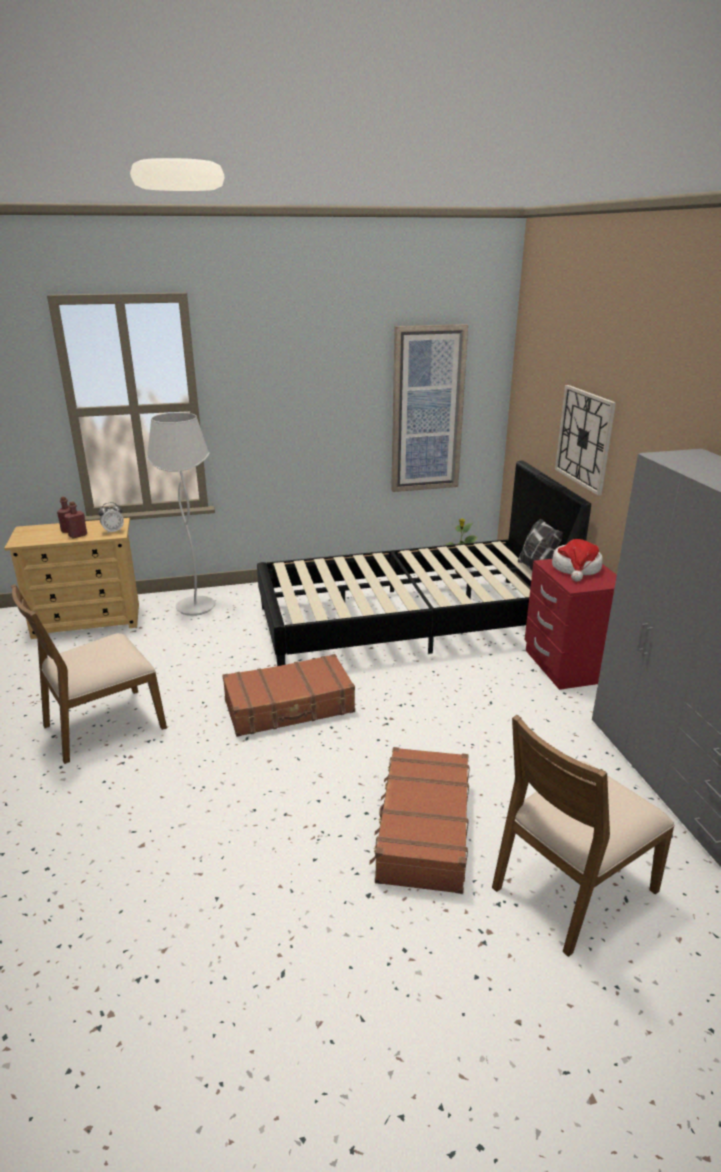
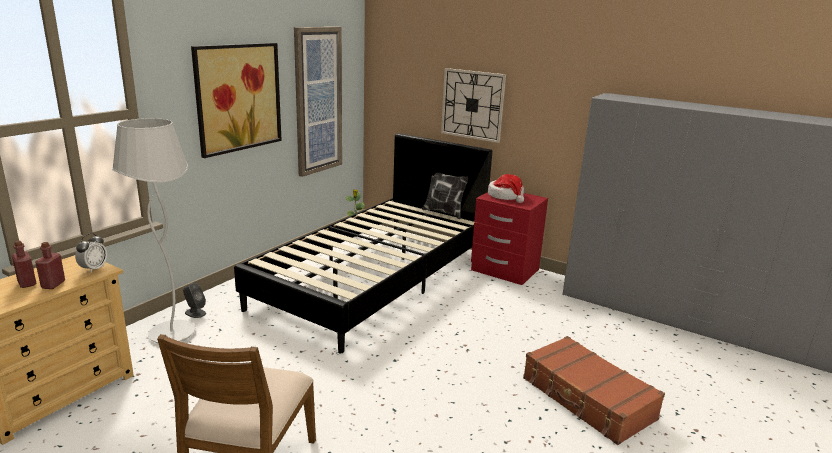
camera: 45 degrees left, 5 degrees down
brown suitcase [222,654,355,737] -> none
brown chair [492,714,675,957] -> none
none -> grey speaker [183,283,206,318]
none -> picture [191,43,282,158]

